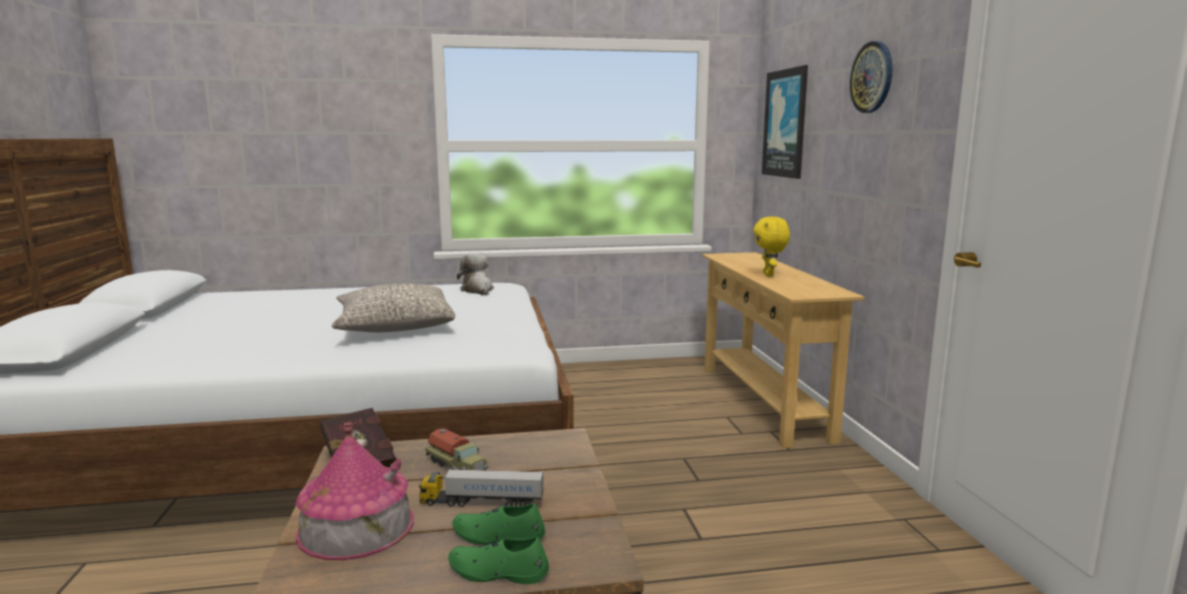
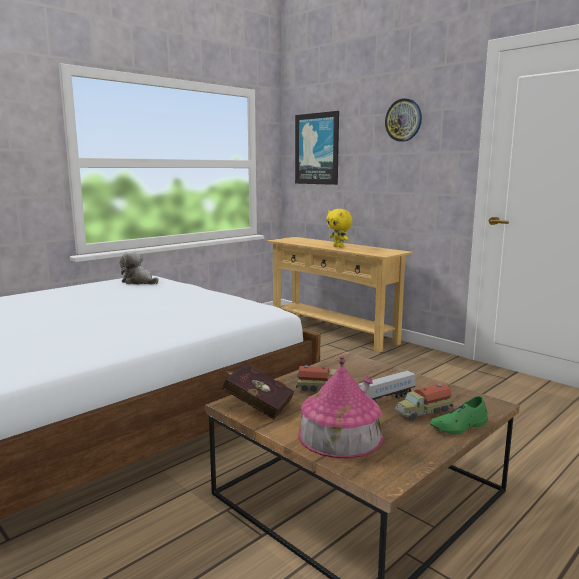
camera: 35 degrees left, 0 degrees up
grey pillow [332,284,455,333] -> none
green shoe [452,504,545,545] -> toy truck [395,384,453,421]

